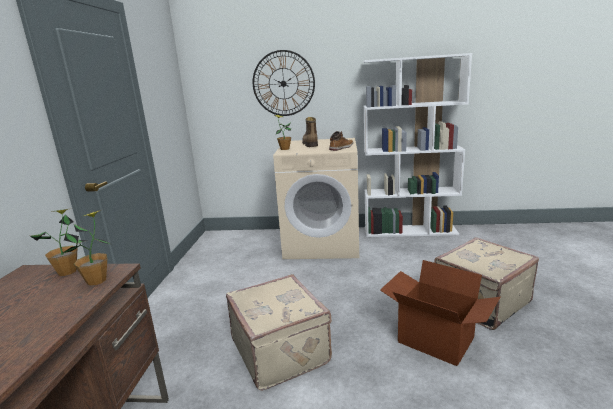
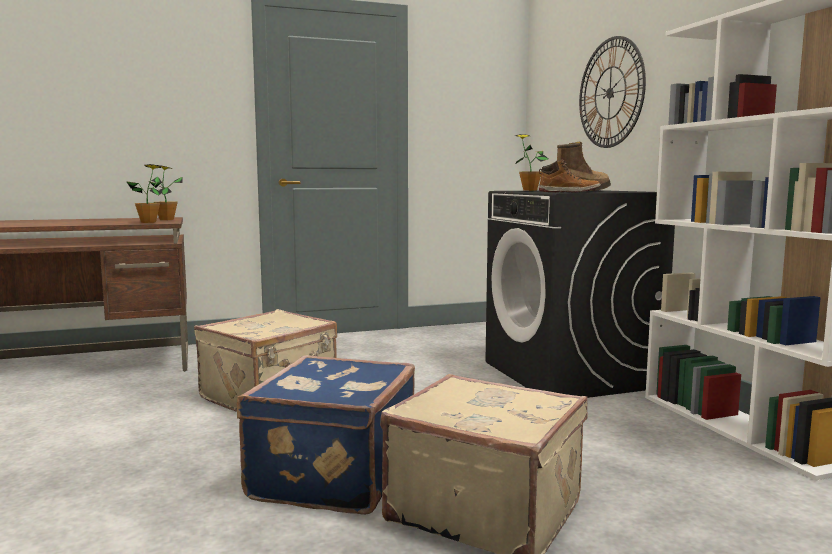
camera: 65 degrees right, 10 degrees down
beige washing machine [273,138,359,259] -> black washing machine [485,190,675,398]
cardboard box [380,260,500,366] -> blue suitcase [237,355,415,515]

